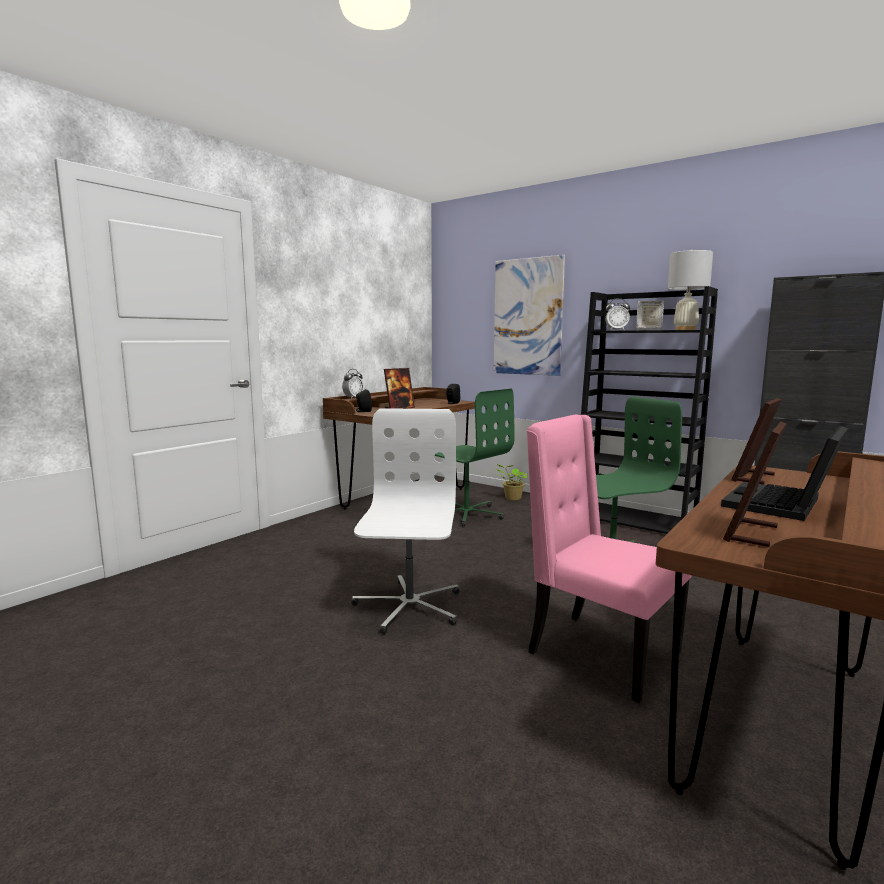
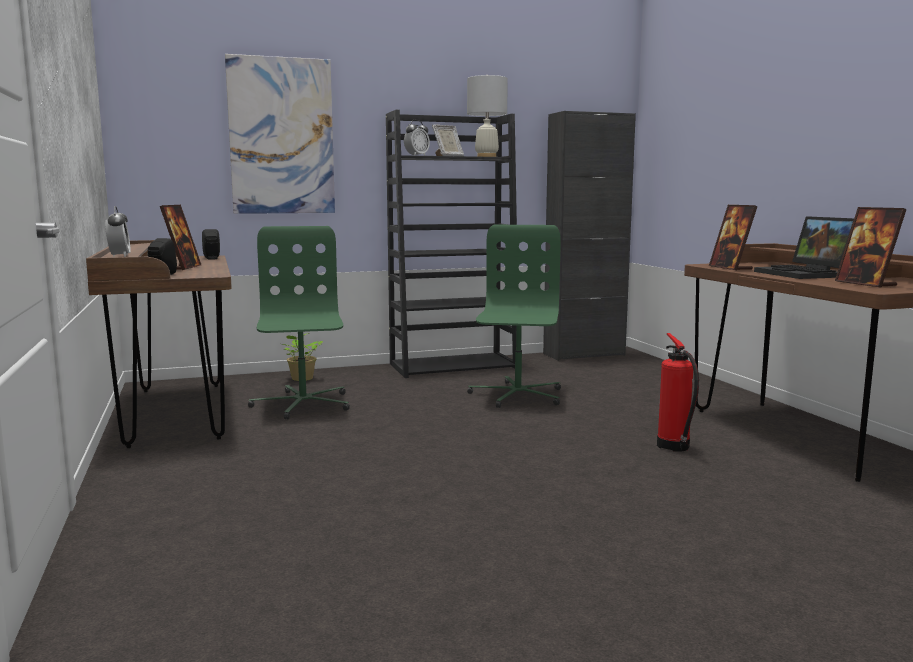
camera: 55 degrees left, 0 degrees up
white office chair [351,408,459,634] -> none
green office chair [434,389,515,527] -> green office chair turned 90 degrees counterclockwise [248,226,350,420]
pink chair [527,414,691,703] -> fire extinguisher [657,333,699,452]

